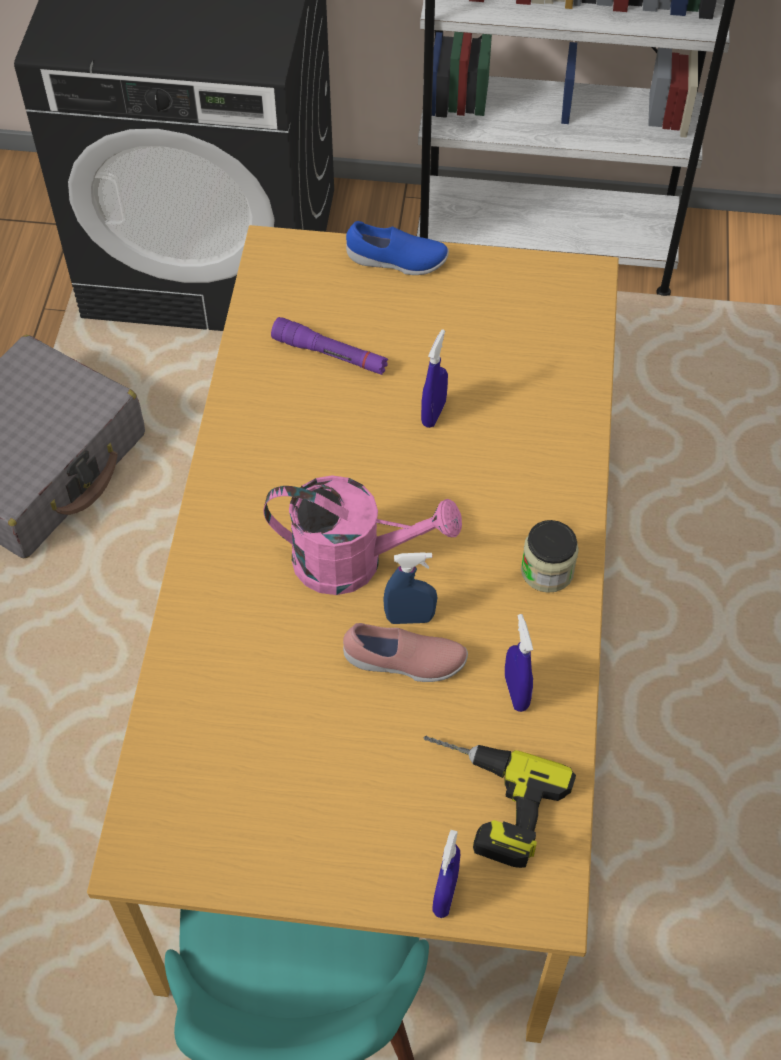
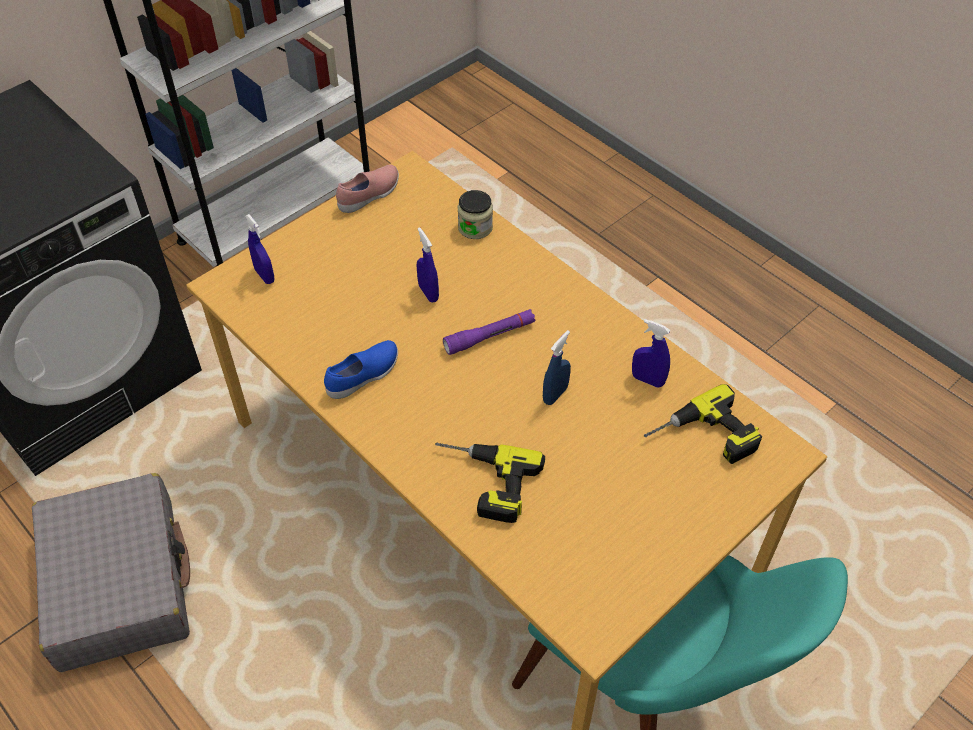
camera: 50 degrees left, 5 degrees down
pink watering can [264,475,462,595] -> none
purple flashlight [271,317,388,375] -> purple flashlight moved to [443,309,535,355]
pink shoe [343,623,468,682] -> pink shoe moved to [336,165,399,213]
blue shoe [346,221,449,275] -> blue shoe moved to [324,340,398,399]
blue spray bottle [433,830,460,918] -> blue spray bottle moved to [245,214,275,284]
jar [521,520,579,593] -> jar moved to [458,190,493,239]
none -> power drill [435,442,545,523]

